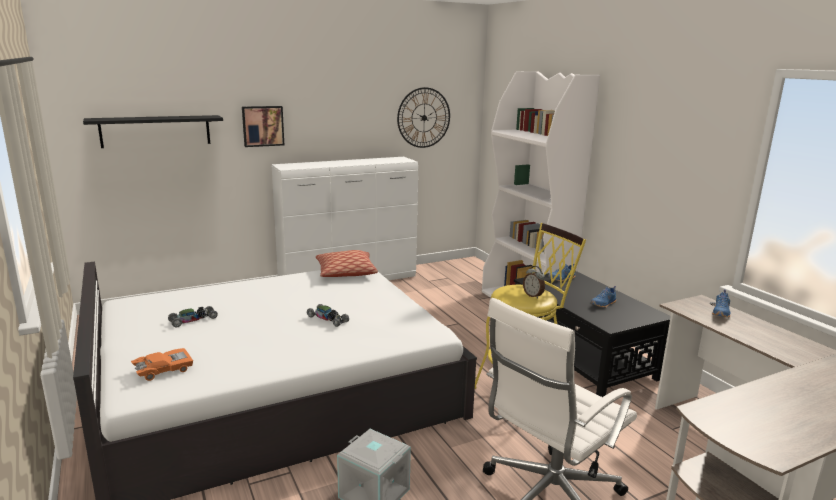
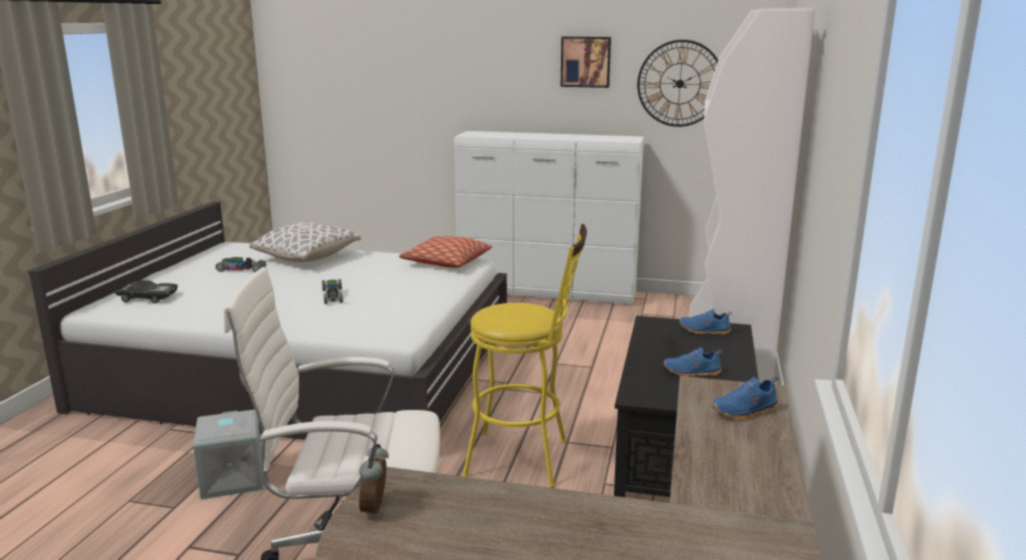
camera: 40 degrees right, 0 degrees up
black shelf [83,115,223,148] -> none
orange toy car [131,348,193,381] -> black toy car [115,280,178,303]
picture [242,106,284,147] -> picture moved to [561,37,611,88]
alarm clock [523,266,545,299] -> alarm clock moved to [359,444,389,518]
none -> pillow [249,222,361,262]

